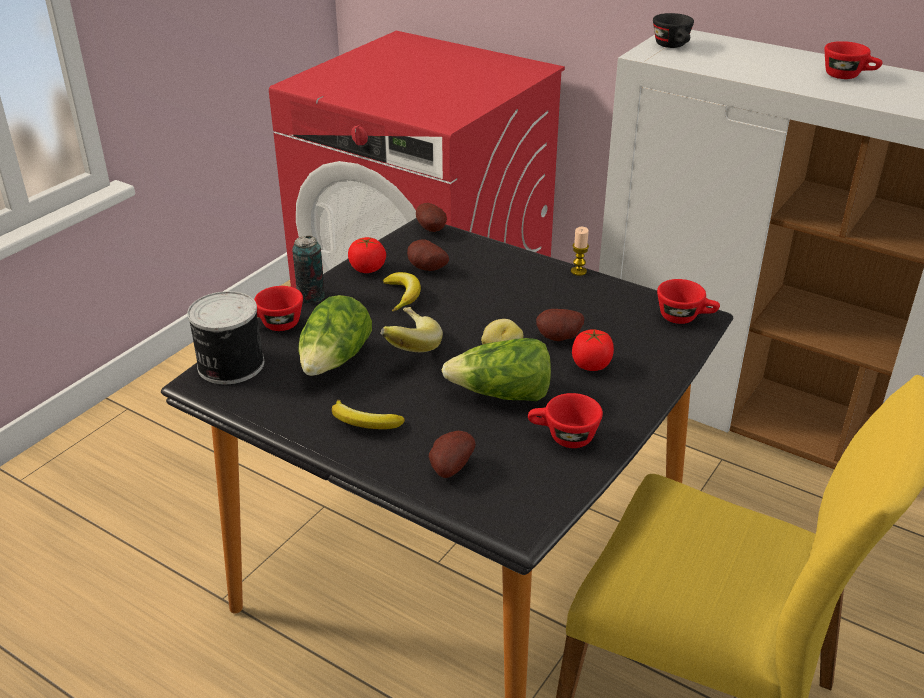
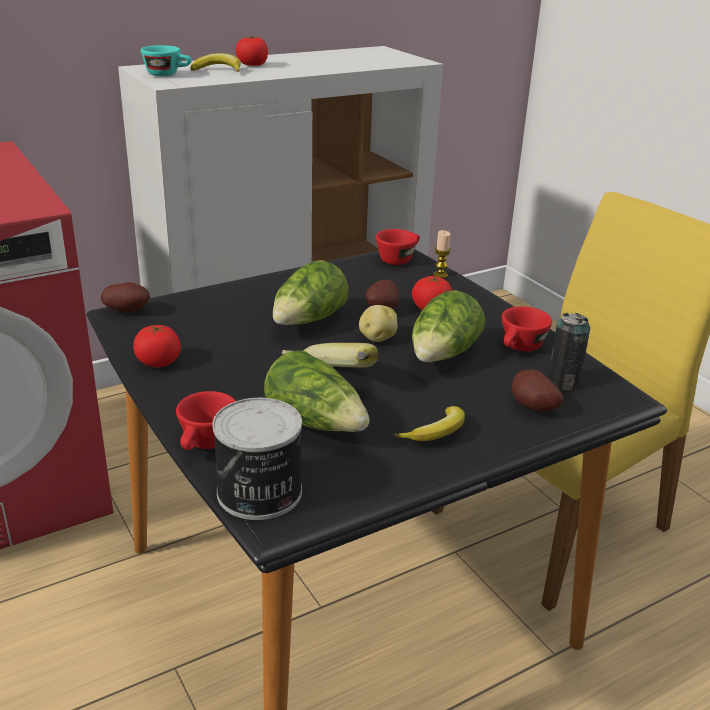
camera: 65 degrees left, 5 degrees down
can [292,236,325,303] -> can moved to [548,312,590,390]
banana [383,272,421,312] -> banana moved to [190,53,241,72]
potato [407,239,449,271] -> none
candle [571,227,589,276] -> candle moved to [433,230,451,278]
black cup [653,13,694,48] -> turquoise cup [141,45,192,76]
red cup [824,41,883,79] -> none
none -> tomato [236,36,268,66]
none -> lettuce [272,260,349,325]

